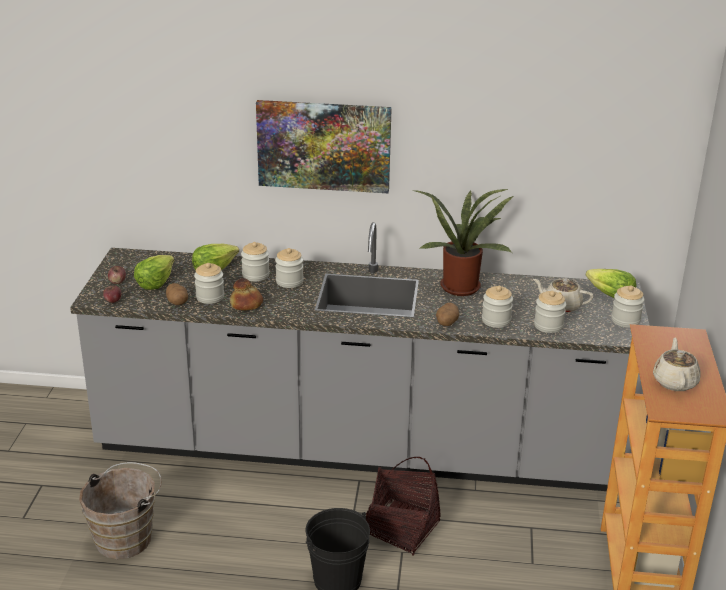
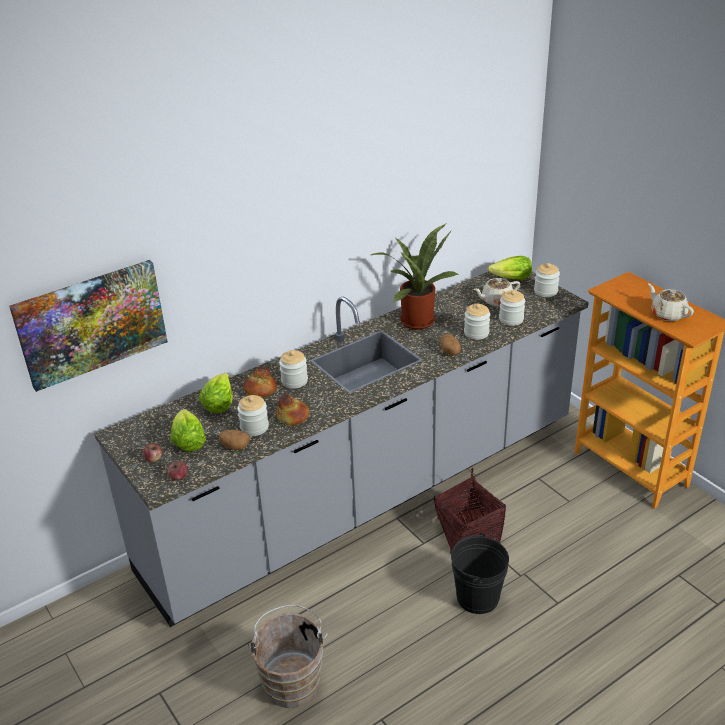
camera: 40 degrees left, 5 degrees up
jar [241,242,270,281] -> bread [243,366,277,397]
picture [256,100,392,193] -> picture moved to [9,260,168,392]

